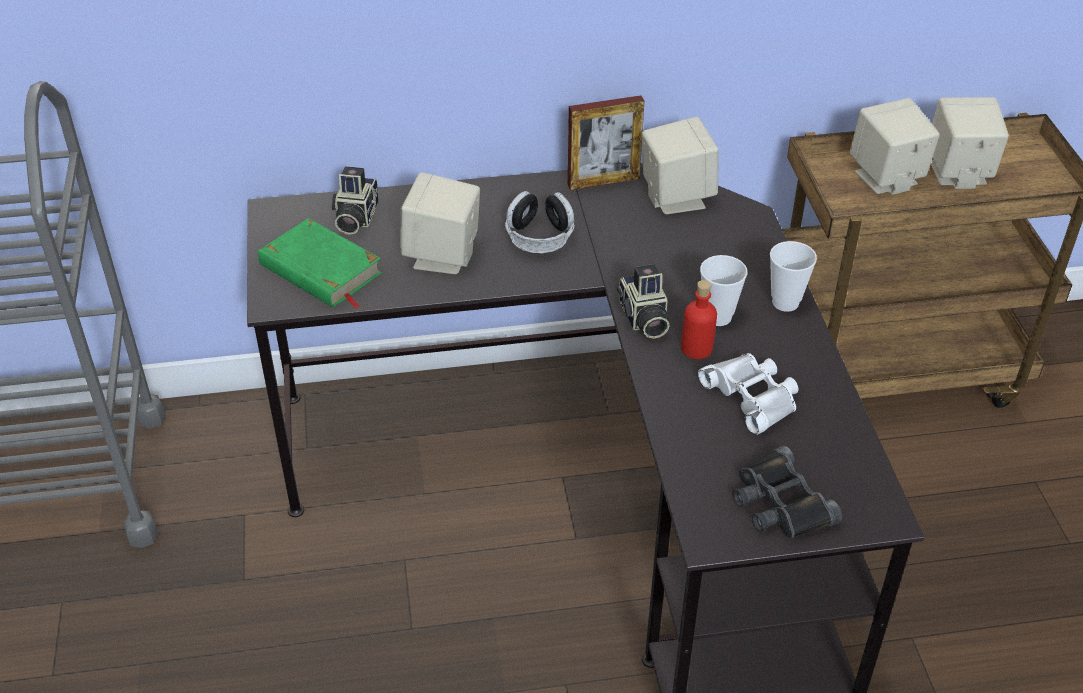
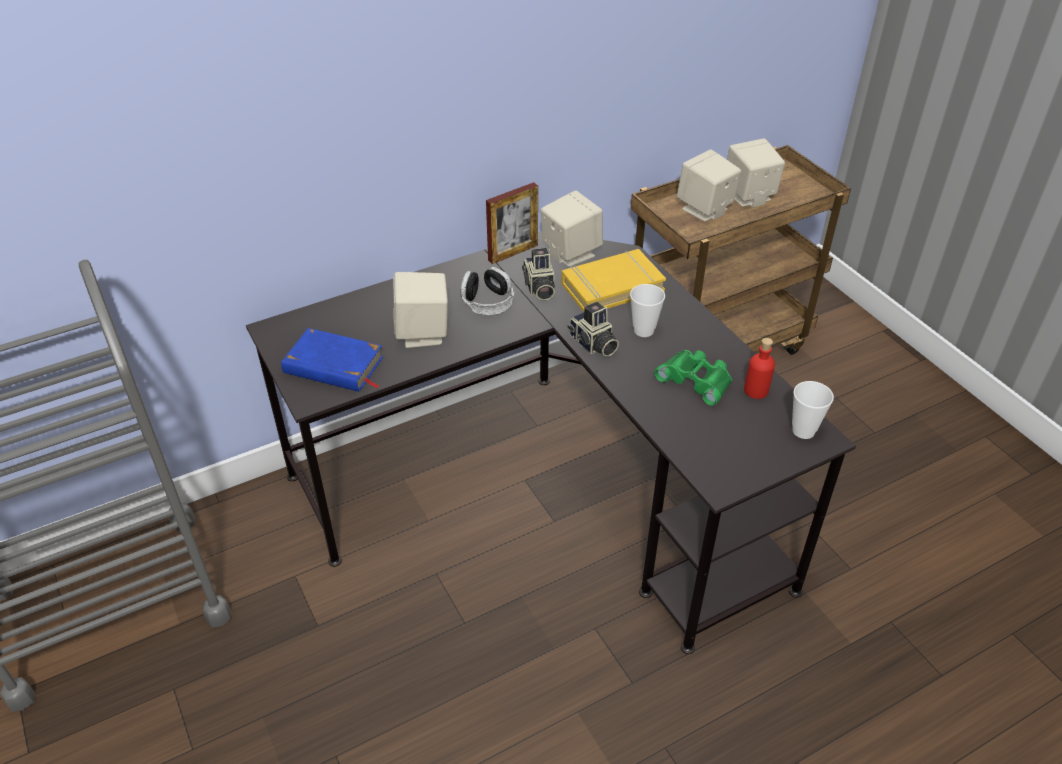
camera: 20 degrees left, 0 degrees up
green book [258,218,382,309] -> blue book [281,328,384,392]
camera [332,166,379,235] -> camera moved to [522,248,555,301]
red bottle [681,280,717,359] -> red bottle moved to [744,338,775,399]
white binoculars [698,353,798,435] -> green binoculars [654,350,732,406]
black binoculars [732,446,842,539] -> none
cup [770,241,817,312] -> cup moved to [792,381,834,439]
none -> yellow book [561,249,666,312]

